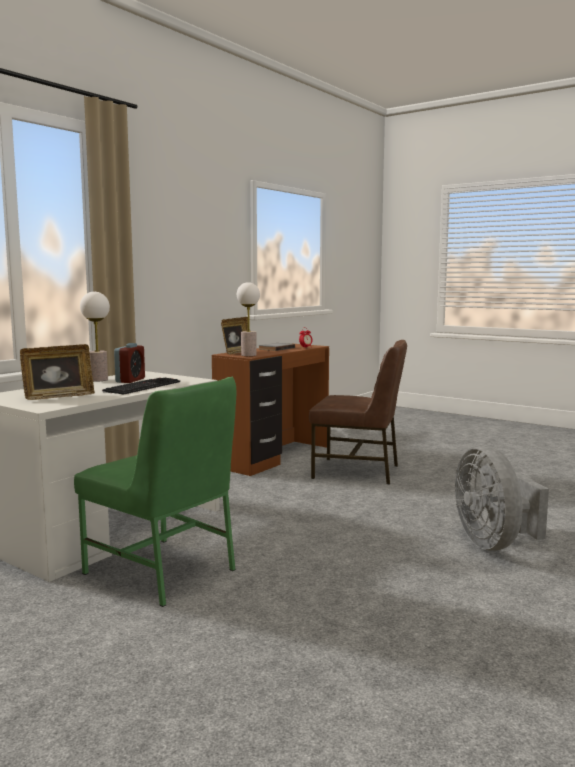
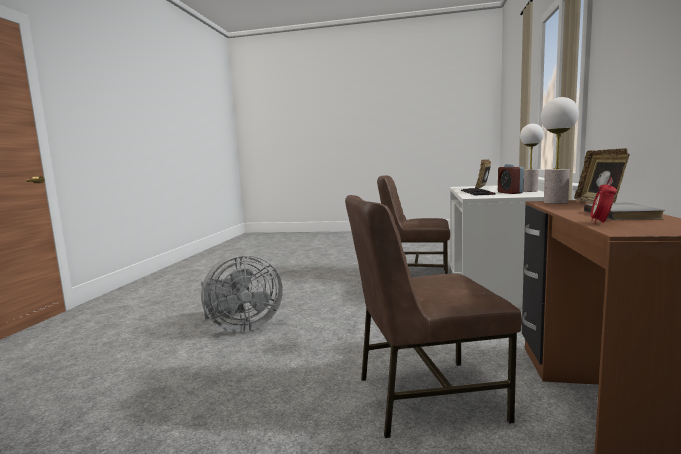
camera: 155 degrees right, 0 degrees up
green chair [74,377,236,607] -> brown chair [377,175,450,274]
grey fan [455,446,549,551] -> grey fan turned 105 degrees clockwise [201,253,283,332]

